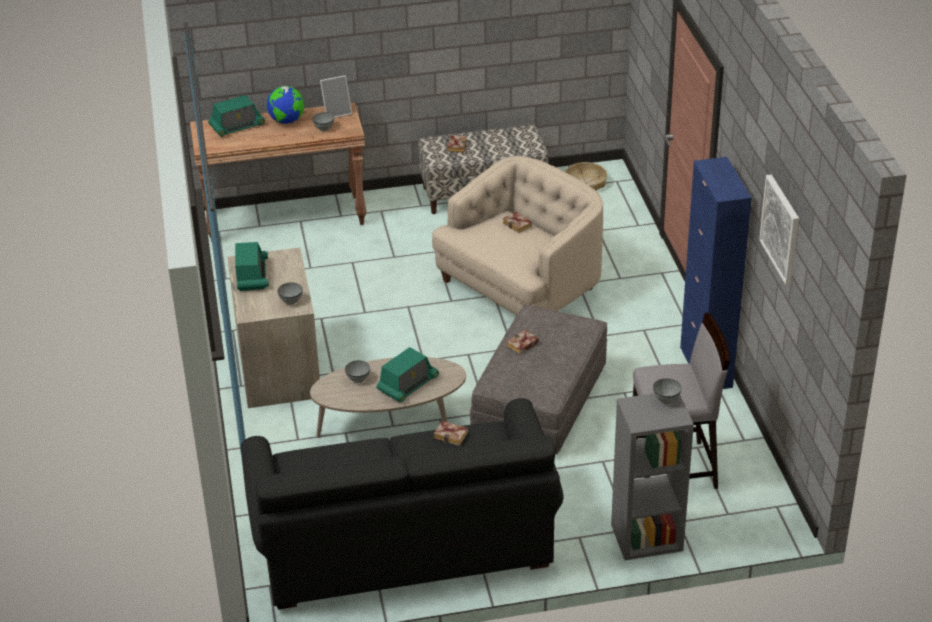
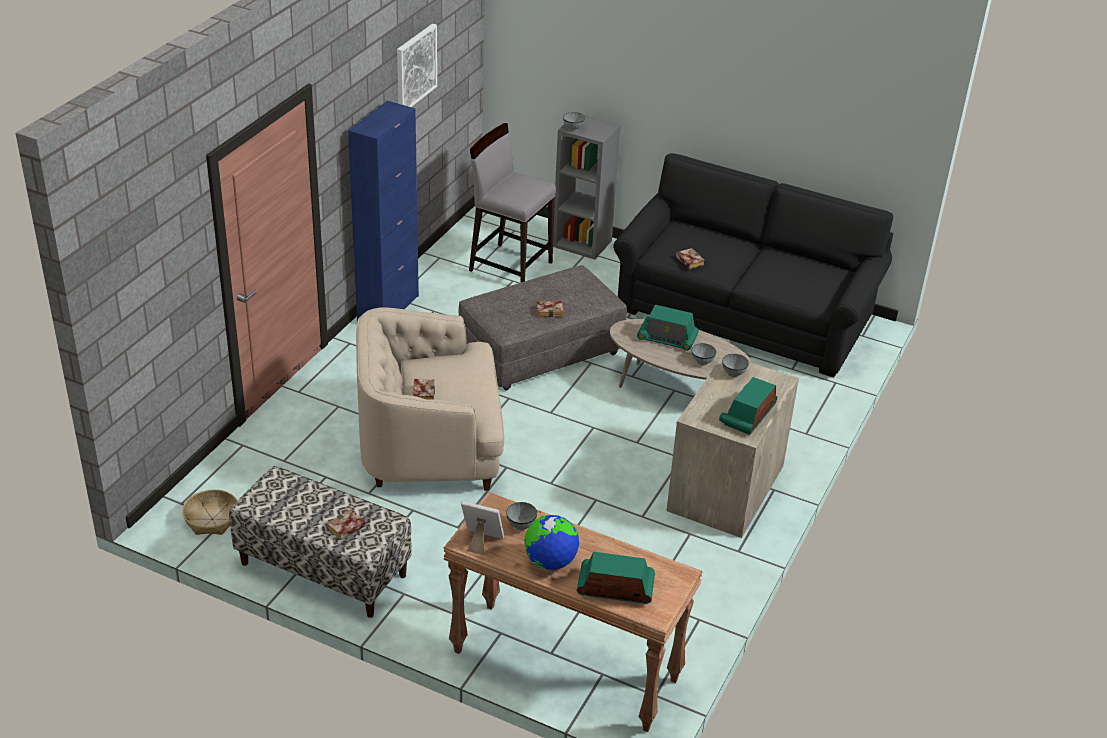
camera: 145 degrees left, 0 degrees up
radio [377,347,439,402] -> radio turned 150 degrees counterclockwise [637,305,699,351]

